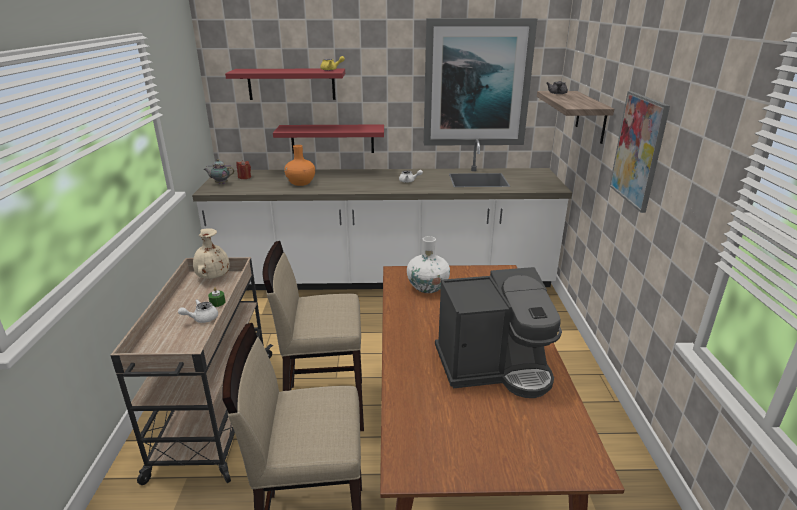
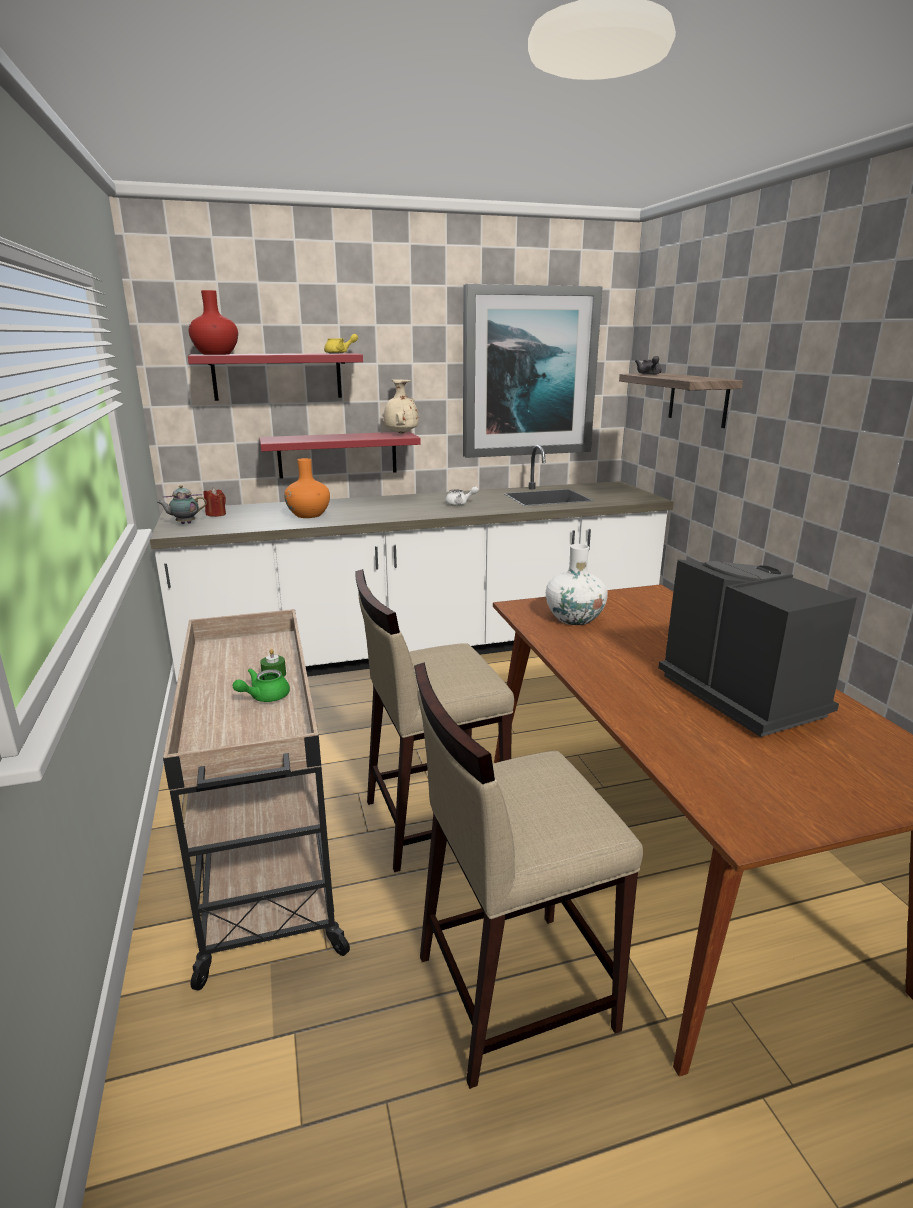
camera: 15 degrees left, 5 degrees down
white teapot [178,299,218,323] -> green teapot [233,668,290,702]
beige vase [193,228,230,279] -> beige vase moved to [383,379,419,434]
coffee machine [435,267,562,398] -> coffee machine turned 90 degrees counterclockwise [658,559,857,737]
picture [610,91,670,213] -> none
none -> red vase [189,290,238,355]

